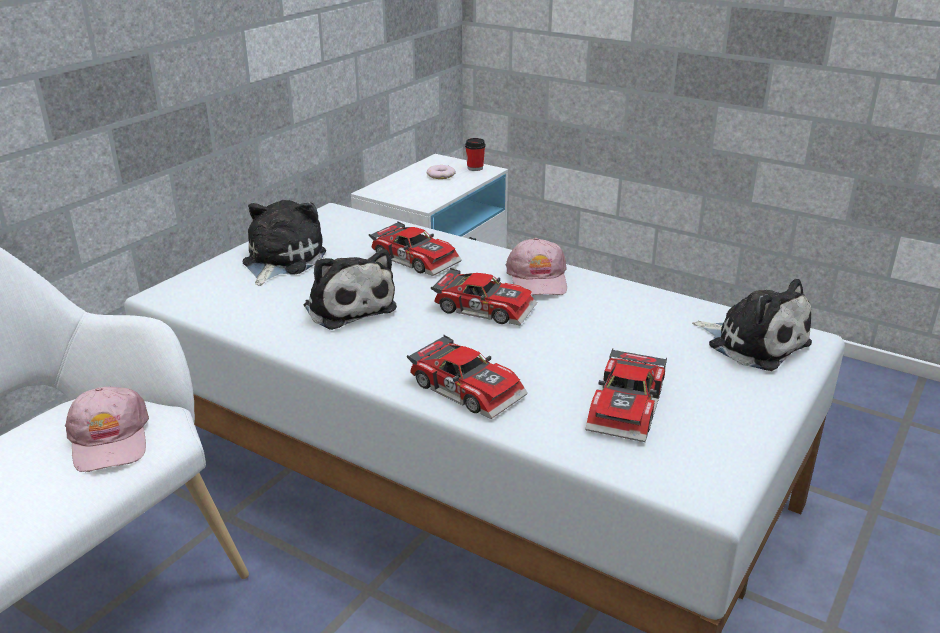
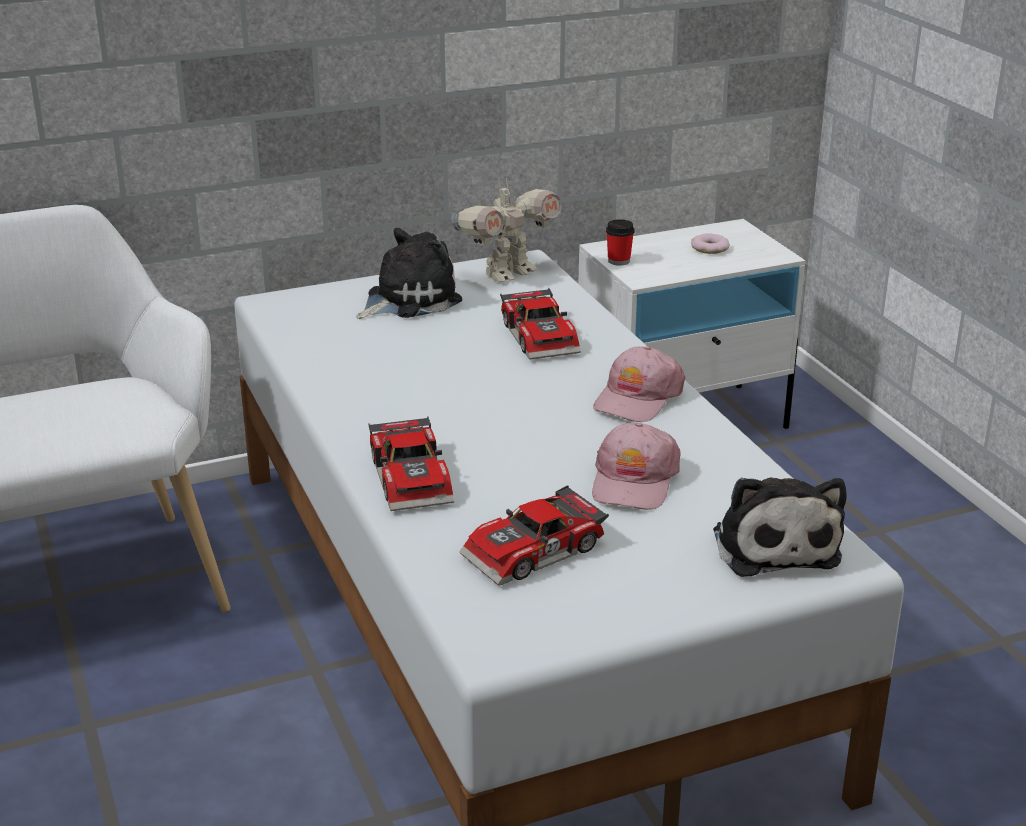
camera: 35 degrees right, 0 degrees up
pink cap [65,387,149,472] -> pink cap moved to [592,423,681,510]
plush toy [304,249,397,330] -> none
toy car [431,268,537,325] -> none
cup [465,138,486,171] -> cup moved to [606,219,635,266]
none -> toy robot [451,178,562,282]

